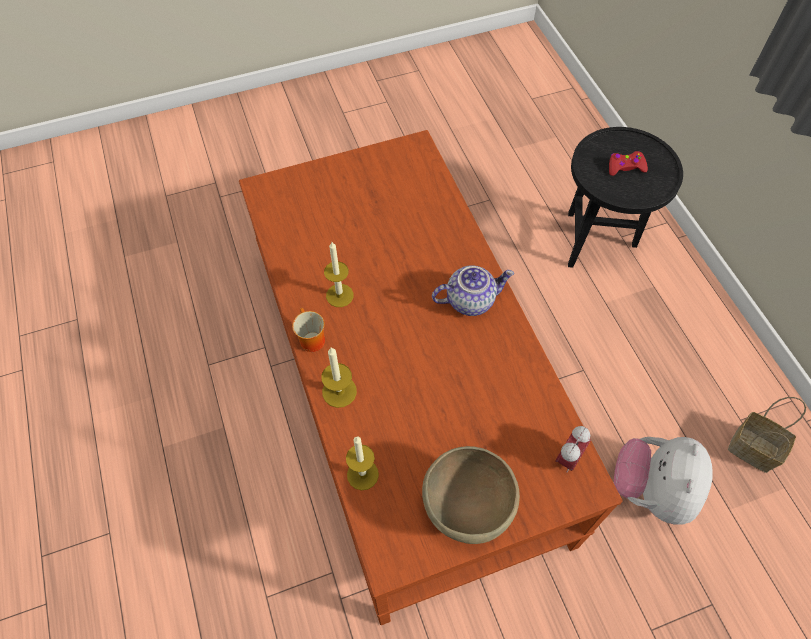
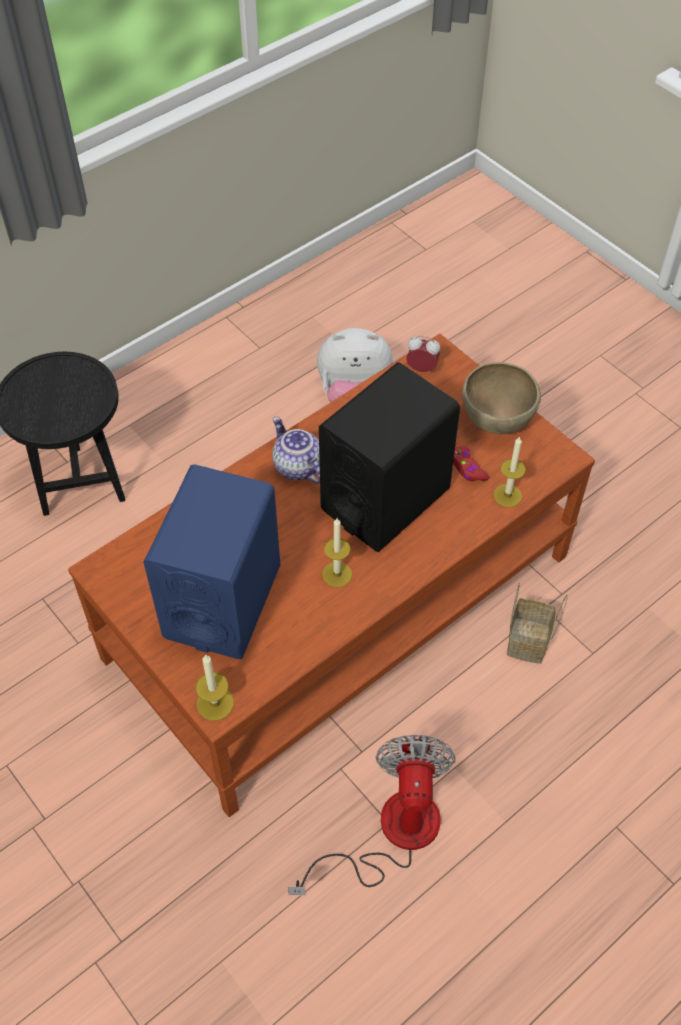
camera: 110 degrees left, 5 degrees down
mug [292,308,325,352] -> none
candle [321,348,357,408] -> candle moved to [196,654,234,721]
red game controller [609,151,648,176] -> red game controller moved to [453,446,489,481]
basket [728,397,806,473] -> basket moved to [507,583,568,664]
none -> blue speaker [143,464,280,659]
none -> fan [288,735,456,896]
none -> black speaker [319,362,460,552]

